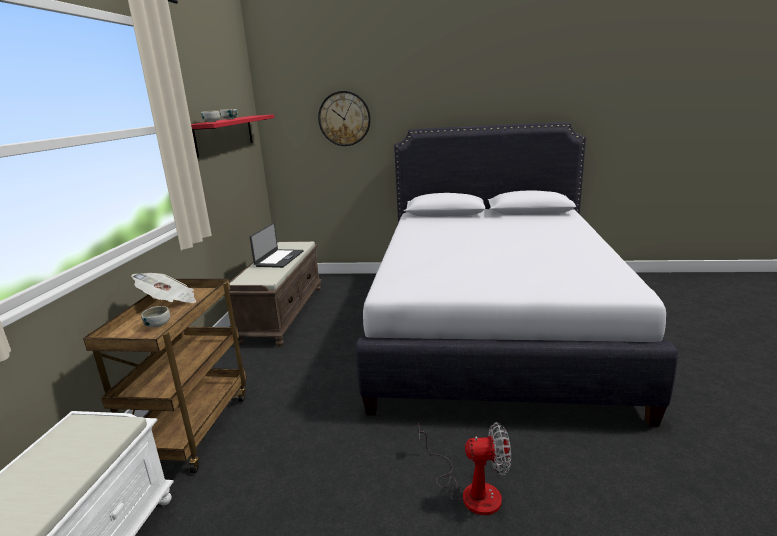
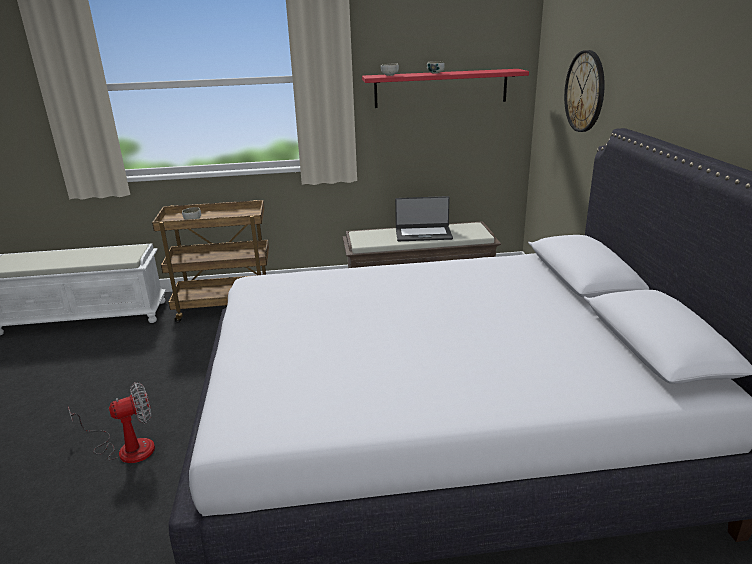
camera: 75 degrees right, 5 degrees up
newspaper [131,273,196,303] -> none
fan [419,422,511,515] -> fan turned 105 degrees counterclockwise [68,382,155,463]

